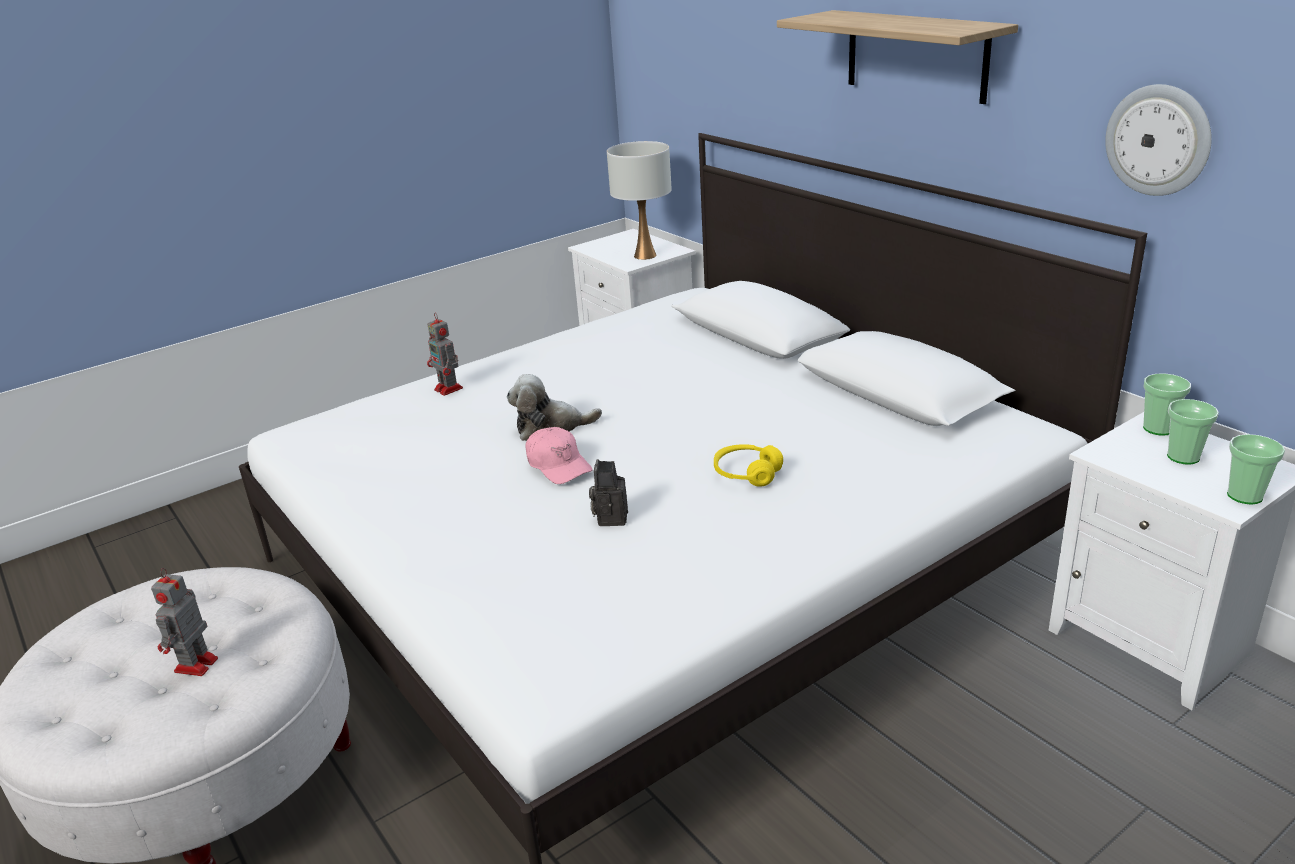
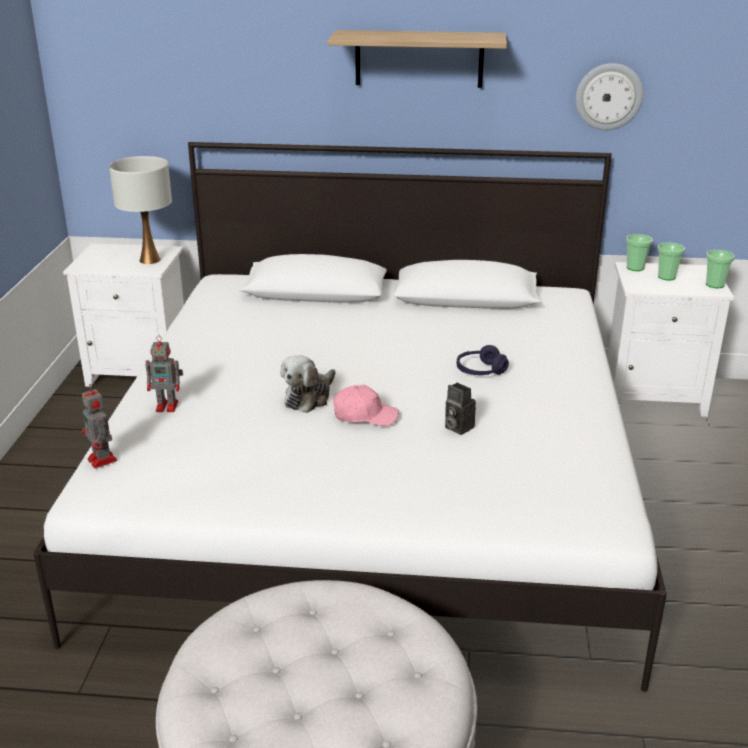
camera: 50 degrees left, 0 degrees up
toy robot [151,568,218,676] -> toy robot moved to [82,384,117,468]
yellow headphones [714,444,783,487] -> purple headphones [457,345,509,375]

